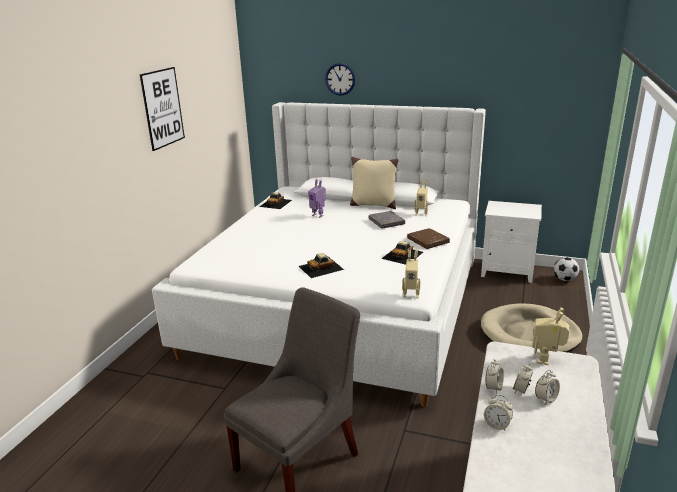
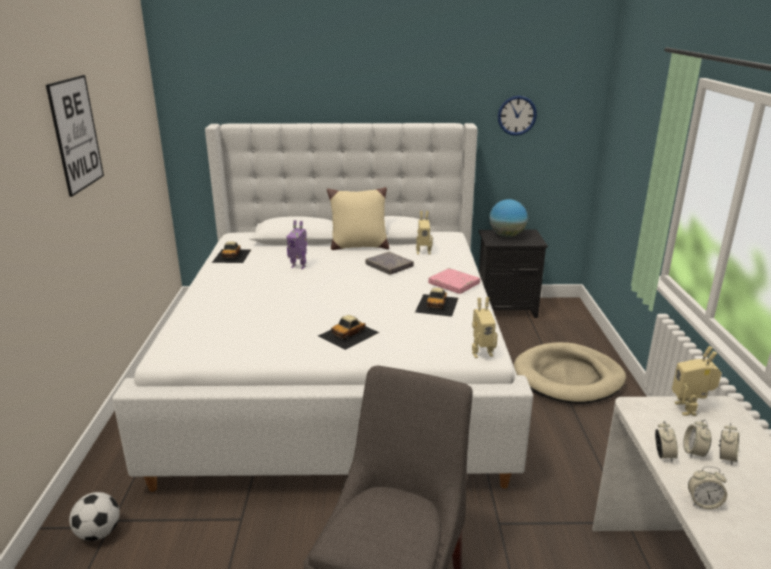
camera: 20 degrees left, 0 degrees up
wall clock [325,63,355,96] -> wall clock moved to [498,96,537,136]
brown book [407,228,450,249] -> pink book [428,268,480,294]
white nightstand [481,201,542,283] -> black nightstand [479,229,548,318]
football [554,257,579,281] -> football moved to [69,492,120,541]
none -> globe [489,199,528,237]

